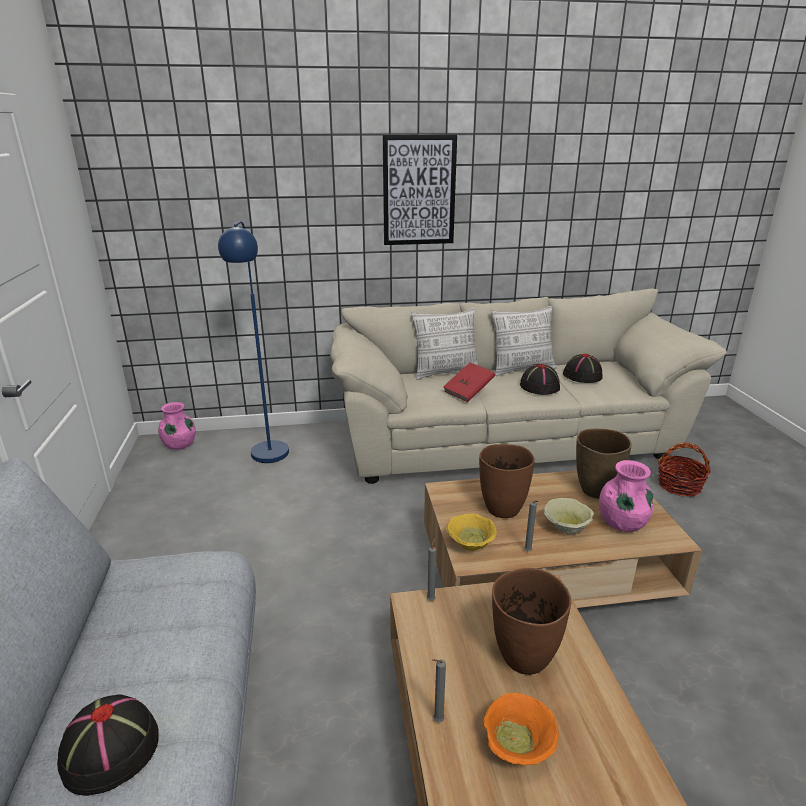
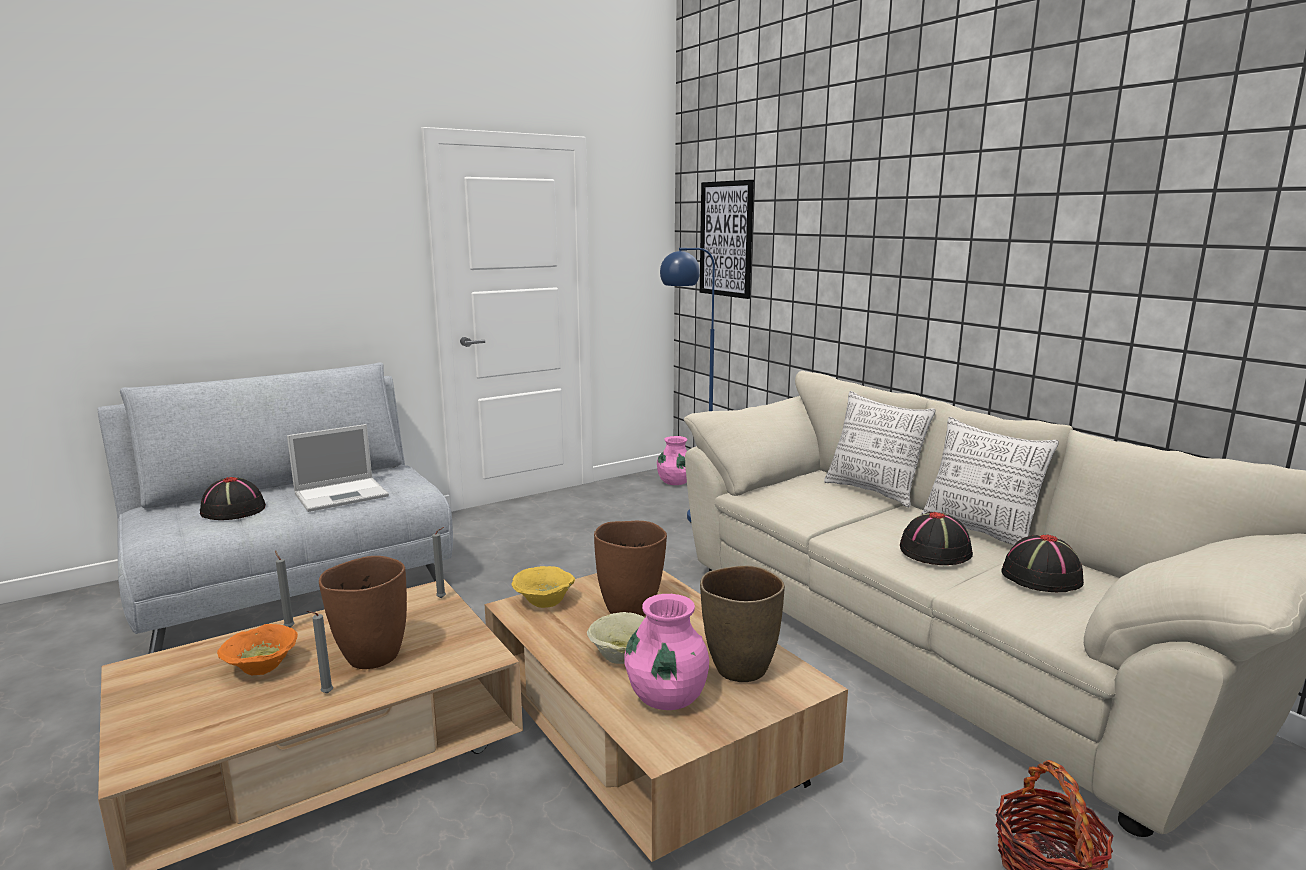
camera: 65 degrees right, 10 degrees down
picture [383,135,457,245] -> picture moved to [700,180,754,299]
red book [443,362,495,402] -> none
grey candle [524,501,538,551] -> grey candle moved to [306,611,333,693]
none -> laptop [287,424,389,512]

